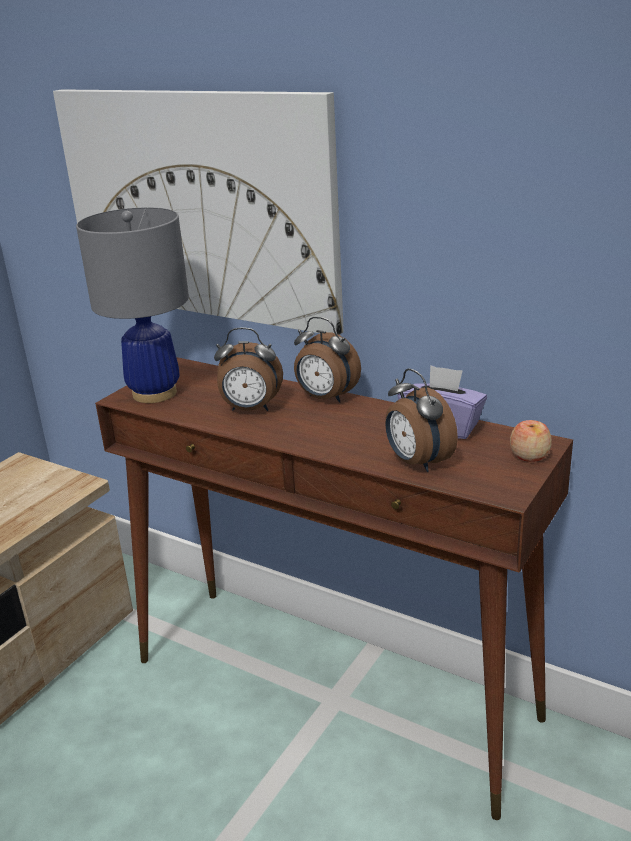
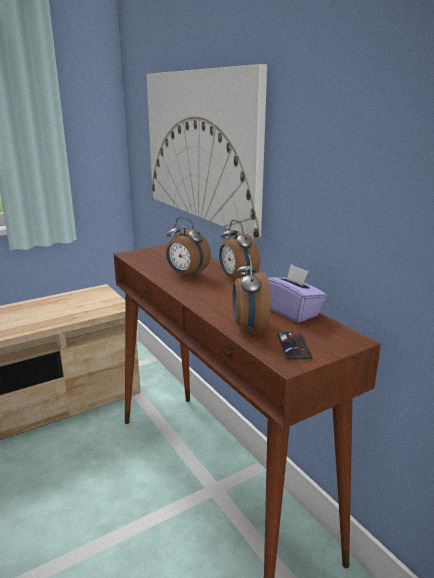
camera: 25 degrees right, 5 degrees down
grey table lamp [76,207,189,403] -> none
apple [510,420,552,462] -> none
none -> phone [278,332,312,360]

